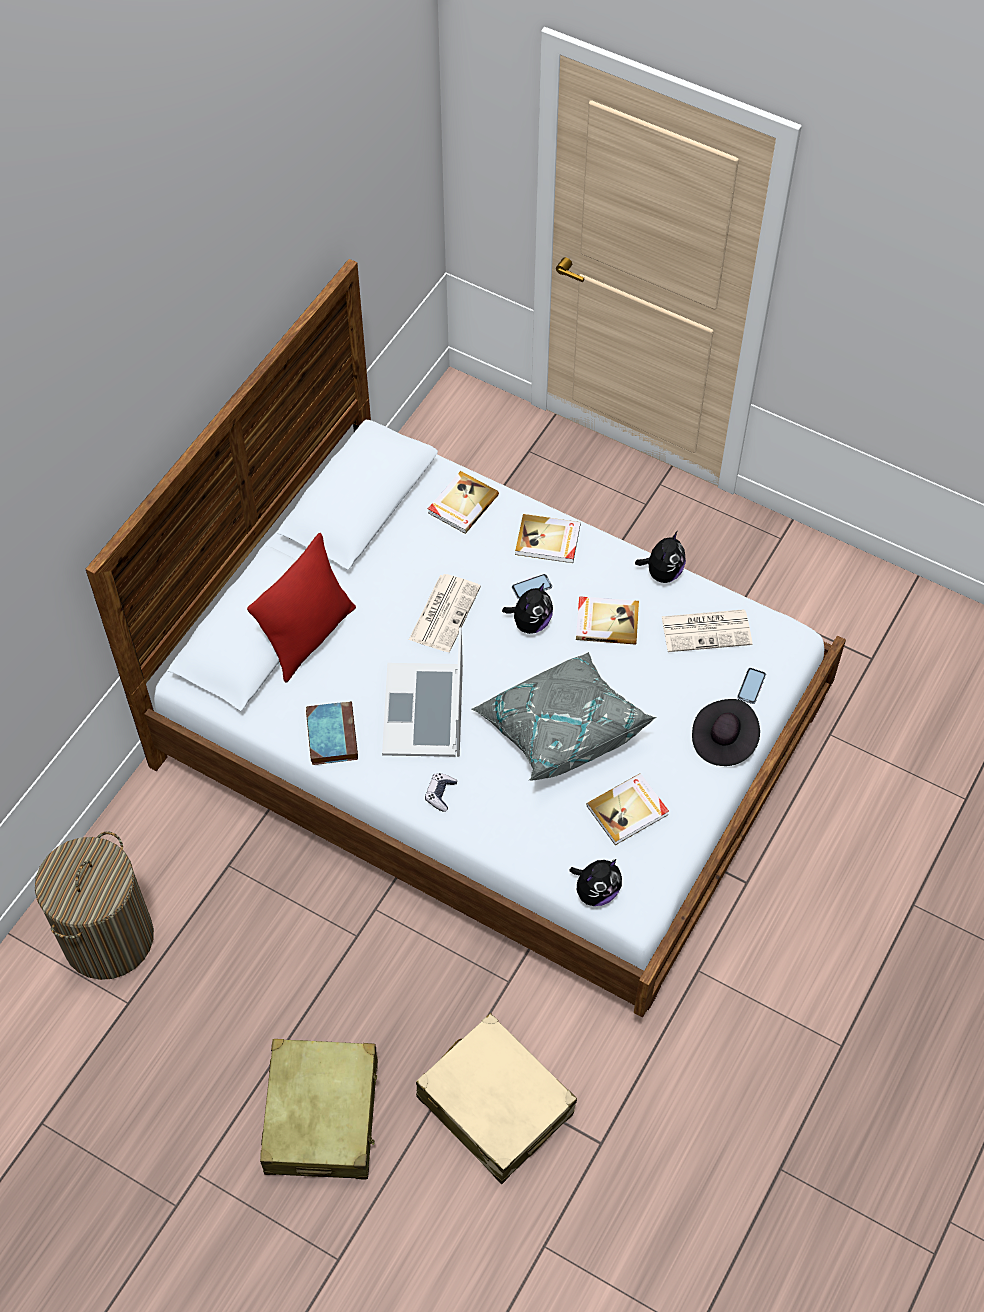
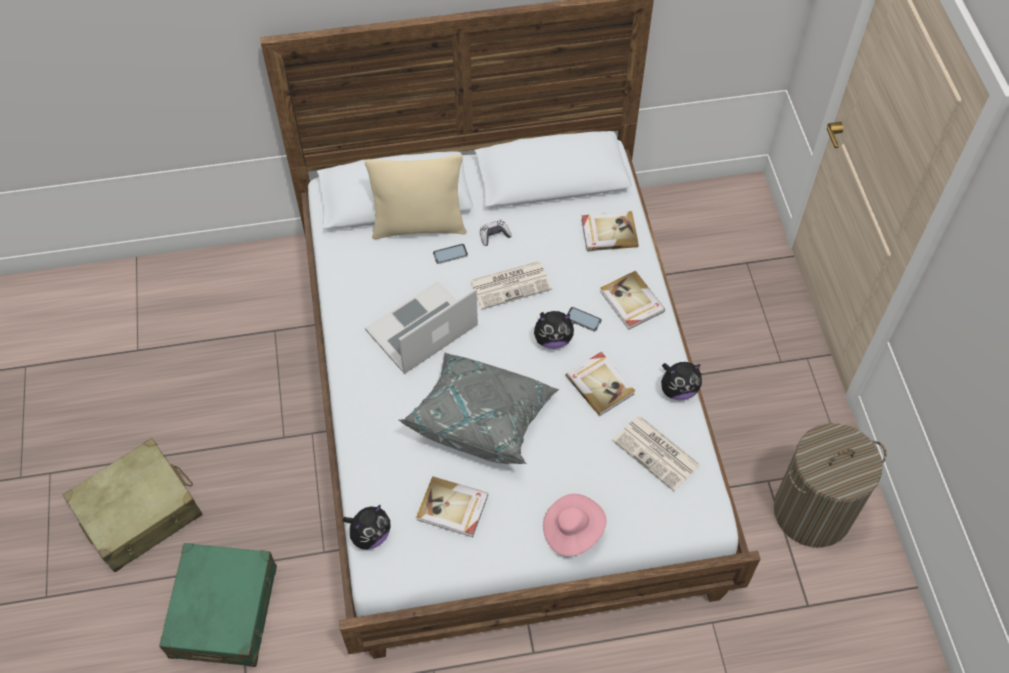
camera: 50 degrees right, 0 degrees up
laundry basket [35,831,154,980] -> laundry basket moved to [774,423,887,548]
red pillow [247,532,356,682] -> beige pillow [365,155,467,239]
book [306,701,358,765] -> none
beige suitcase [416,1013,577,1184] -> green suitcase [159,543,277,667]
game controller [425,773,457,812] -> game controller moved to [480,220,512,246]
plush toy [569,859,622,906] -> plush toy turned 60 degrees counterclockwise [343,505,391,550]
black hat [692,699,760,766] -> pink hat [543,494,607,556]
phone [737,668,766,704] -> phone moved to [433,244,468,264]

